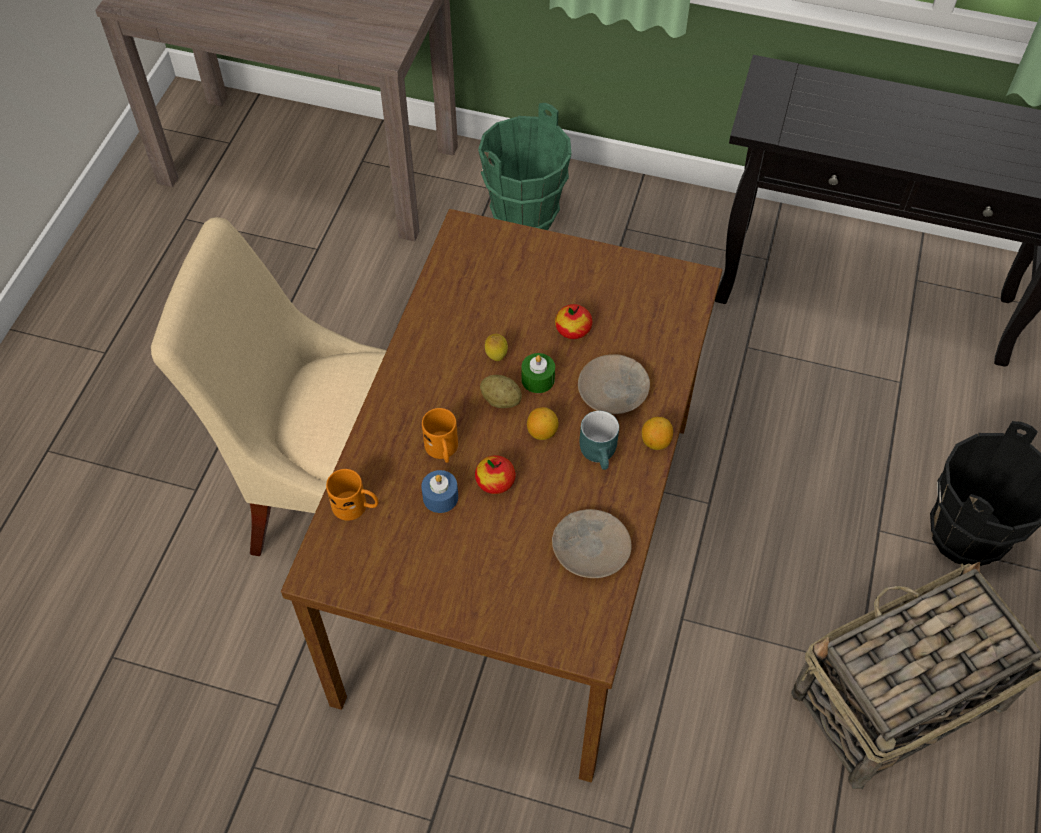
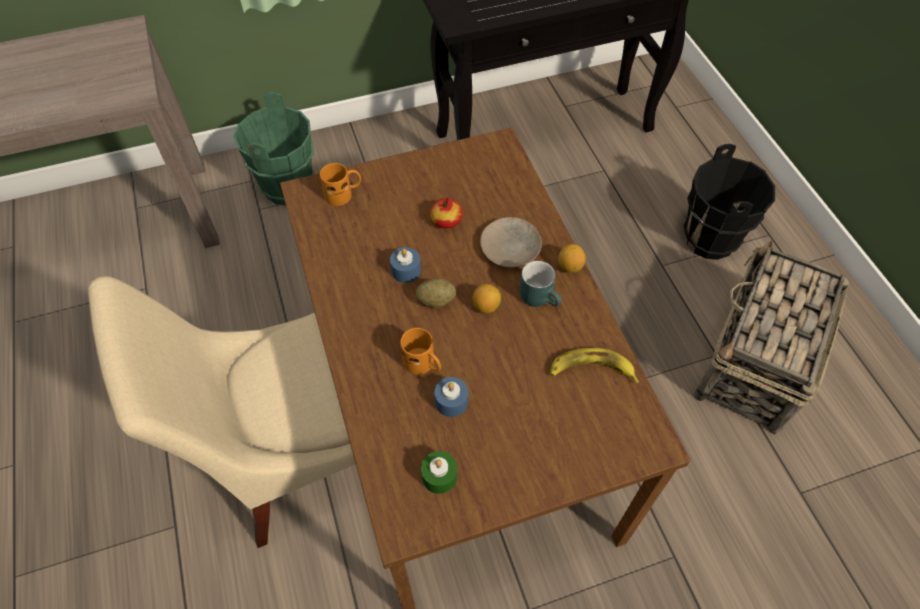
camera: 35 degrees left, 0 degrees up
orange mug [326,469,379,521] -> orange mug moved to [320,163,361,206]
apple [475,455,516,494] -> none
lemon [485,334,508,361] -> blue candle [390,247,421,283]
green candle [521,353,555,393] -> green candle moved to [421,451,457,494]
beige plate [552,509,632,578] -> banana [550,348,639,383]

